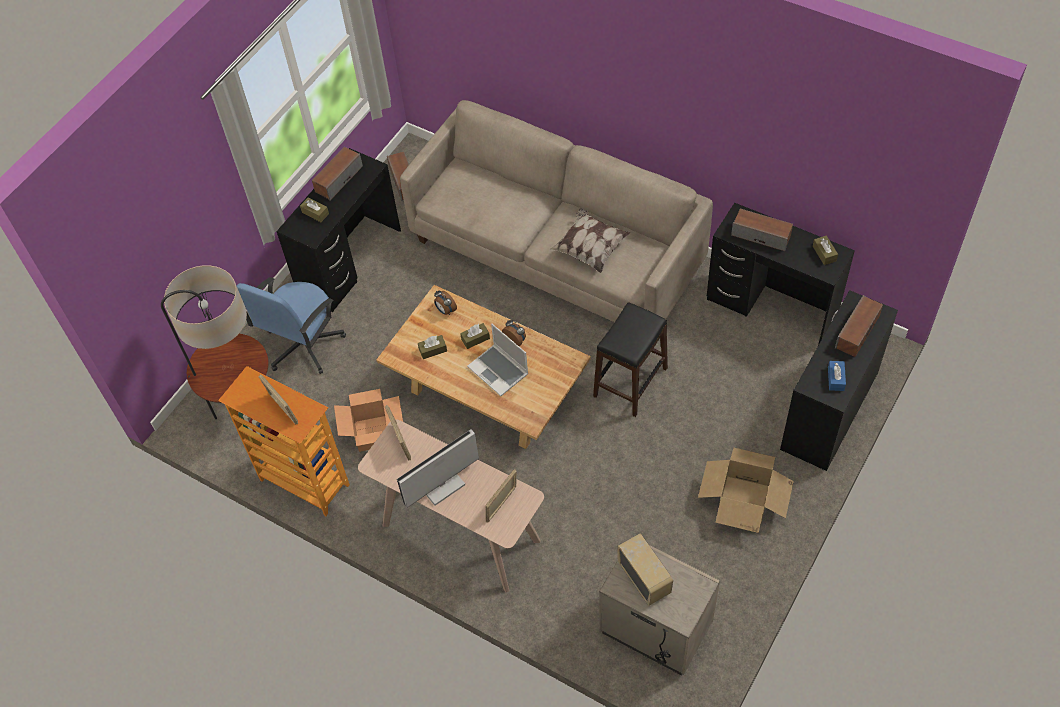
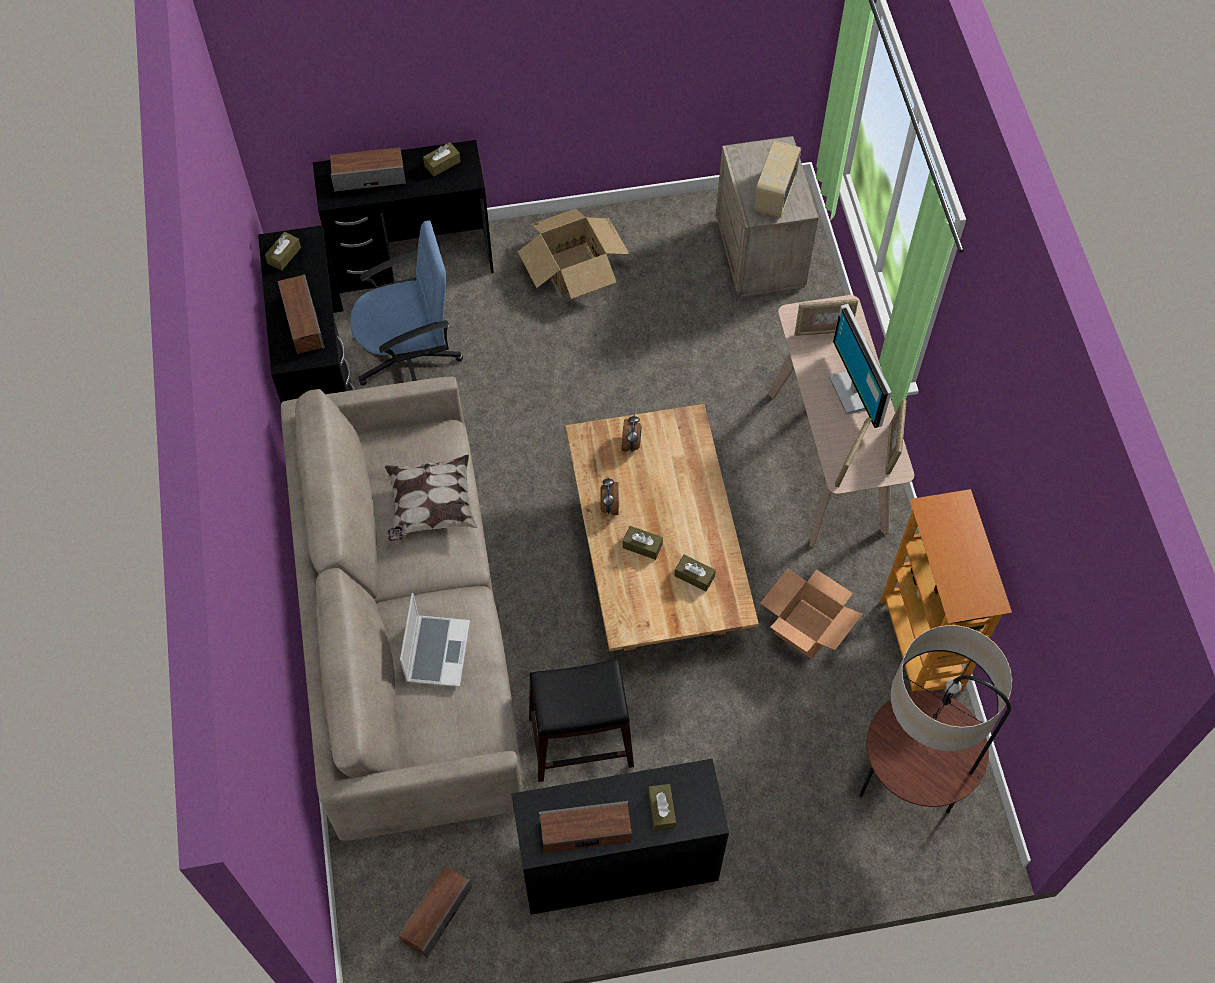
camera: 135 degrees left, 5 degrees up
blue office chair [237,277,346,374] -> blue office chair moved to [350,220,463,386]
picture frame [259,375,298,425] -> picture frame moved to [885,399,907,475]
monitor [397,430,479,508] -> monitor turned 60 degrees clockwise [829,304,892,428]
alarm clock [434,291,457,315] -> alarm clock moved to [622,415,641,452]
laptop [467,323,528,396] -> laptop moved to [400,593,470,687]
black stool [593,302,668,417] -> black stool moved to [529,659,634,782]
blue tissue box [828,361,846,391] -> brown tissue box [423,142,461,177]

